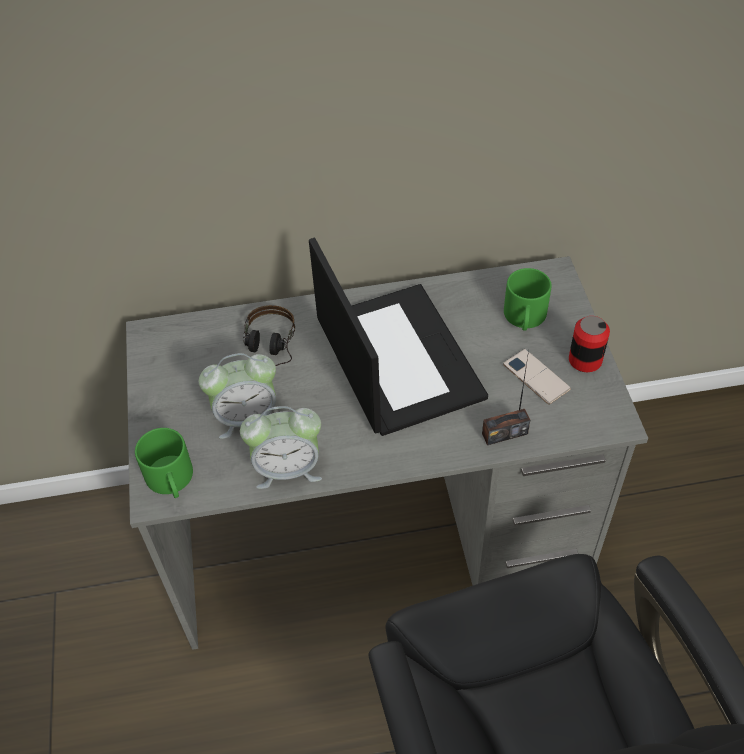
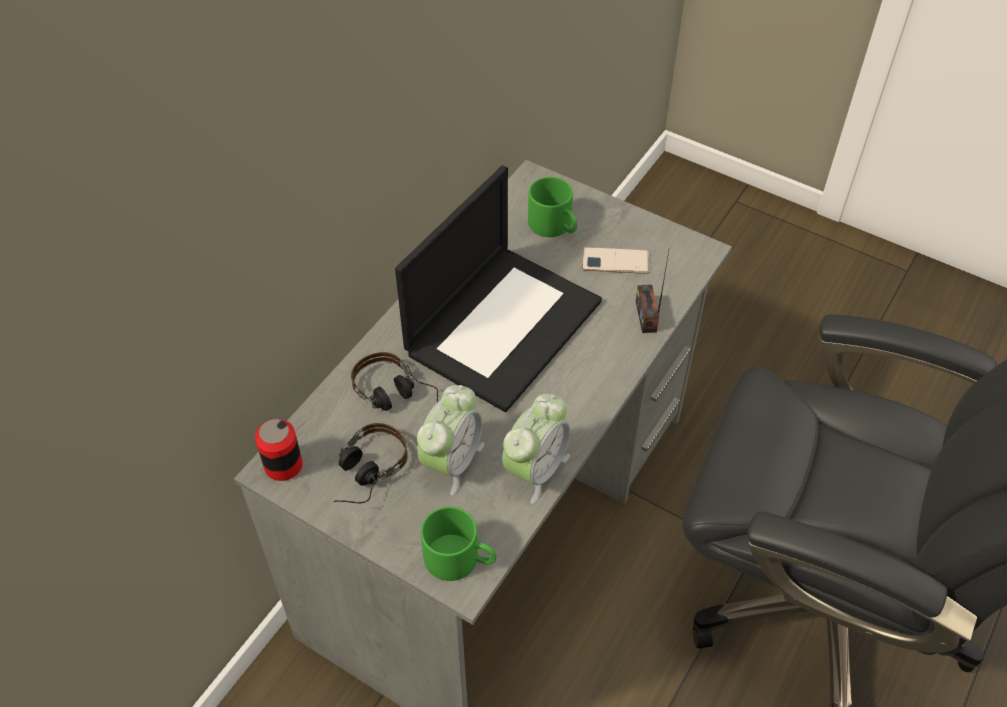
camera: 50 degrees left, 0 degrees up
laptop [309,238,488,436] -> laptop turned 105 degrees clockwise [395,165,602,412]
radio [482,350,530,445] -> radio turned 150 degrees clockwise [636,251,669,333]
can [569,316,610,372] -> can moved to [255,419,303,481]
none -> headphones [334,423,408,503]

